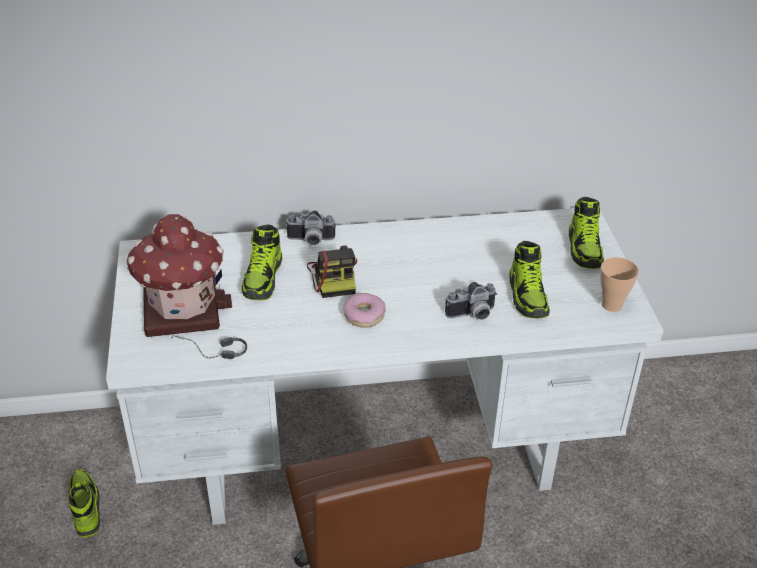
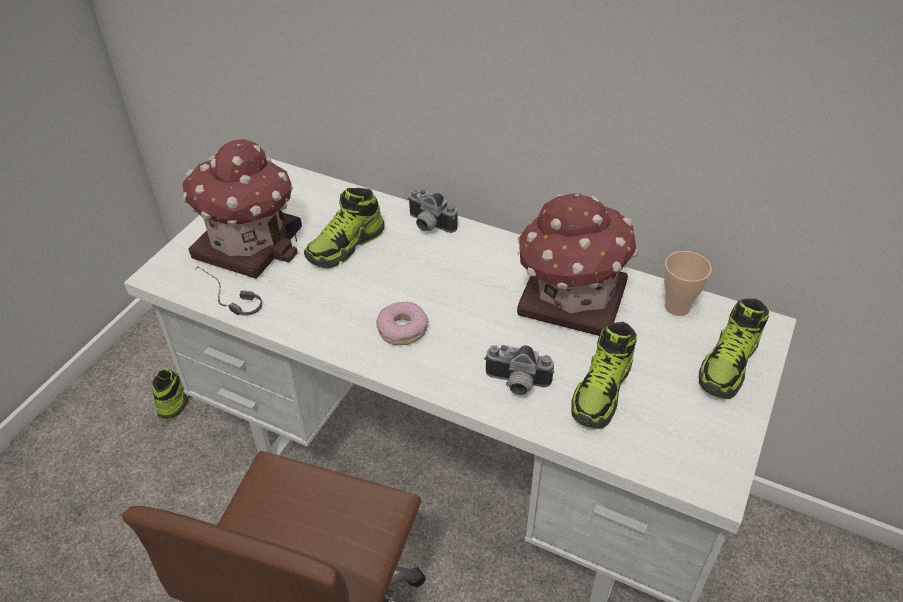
camera: 35 degrees right, 5 degrees up
camera [307,245,357,298] -> none
cup [600,257,639,312] -> cup moved to [664,251,712,316]
none -> toy house [517,194,638,336]

